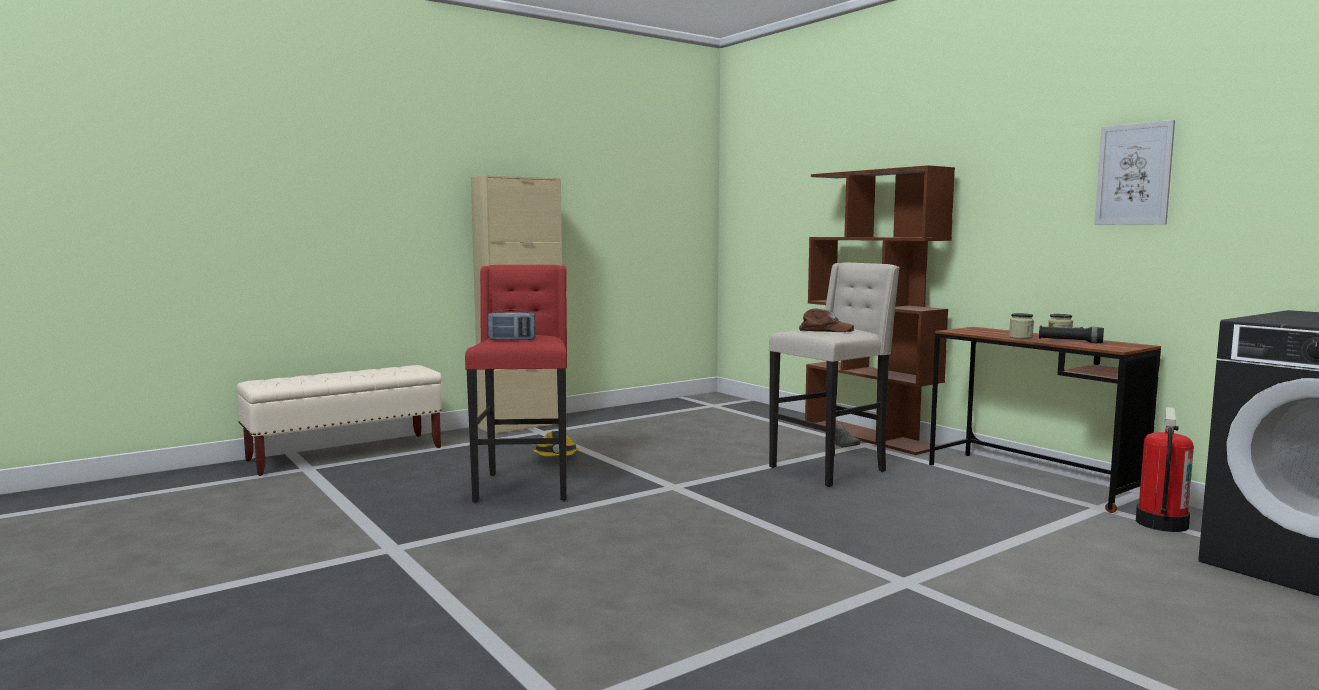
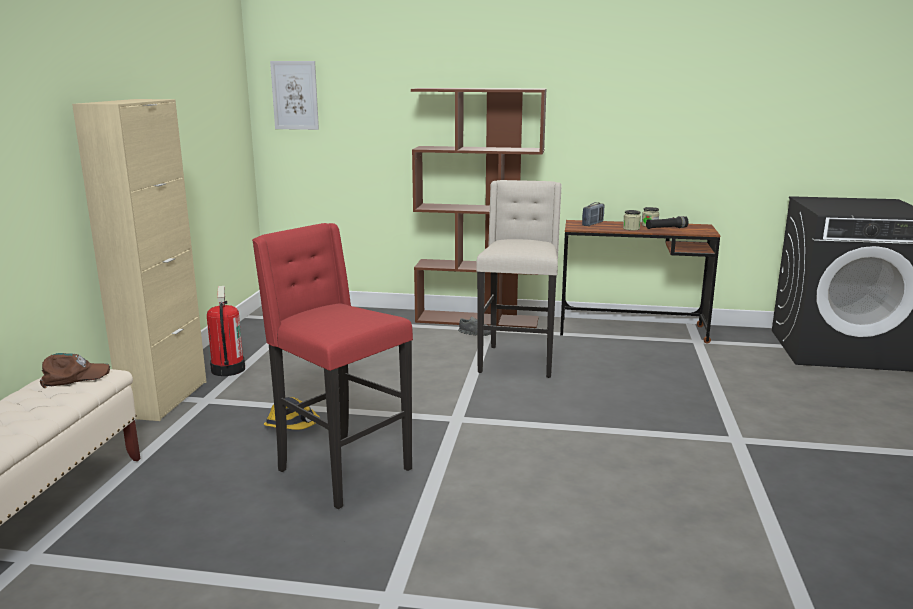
camera: 45 degrees left, 10 degrees up
radio [488,309,535,340] -> radio moved to [582,202,604,226]
brown cap [799,308,854,332] -> brown cap moved to [40,353,110,388]
picture [1095,120,1175,225] -> picture moved to [270,61,319,130]
fire extinguisher [1136,407,1194,532] -> fire extinguisher moved to [207,286,245,376]

